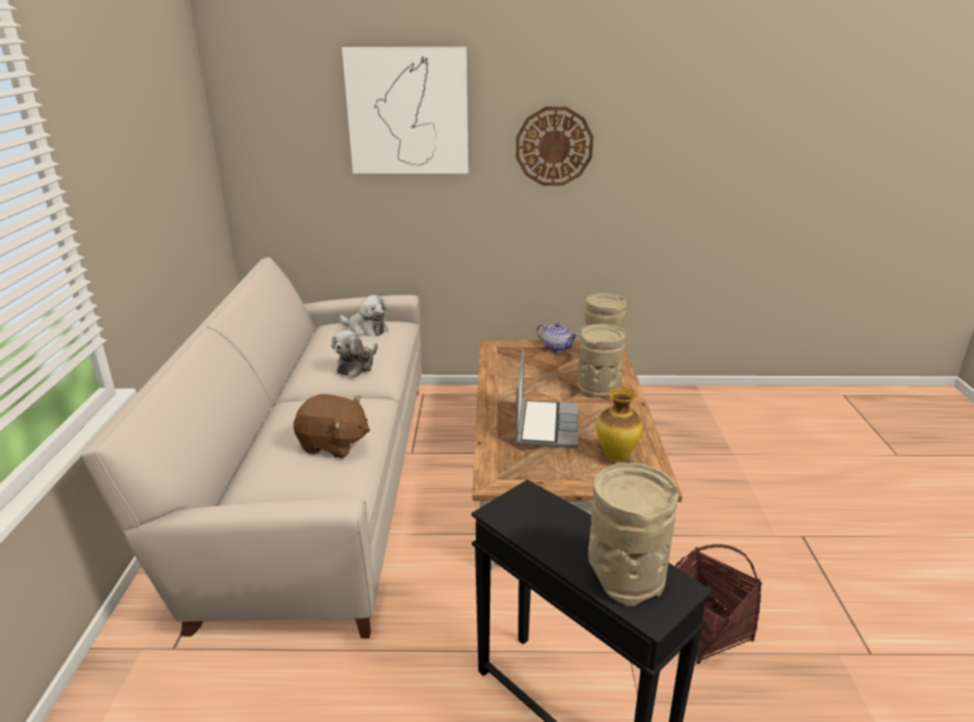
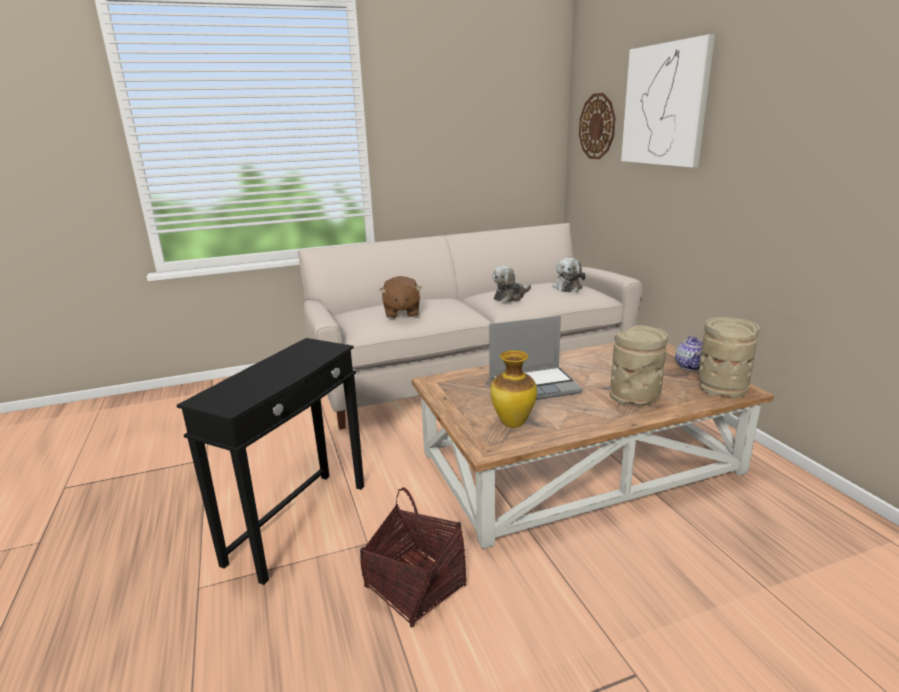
camera: 70 degrees right, 5 degrees down
plush toy [332,330,378,377] -> plush toy turned 45 degrees counterclockwise [492,266,531,303]
wall clock [516,107,593,186] -> wall clock moved to [579,93,616,159]
beige vase [588,463,678,606] -> none

